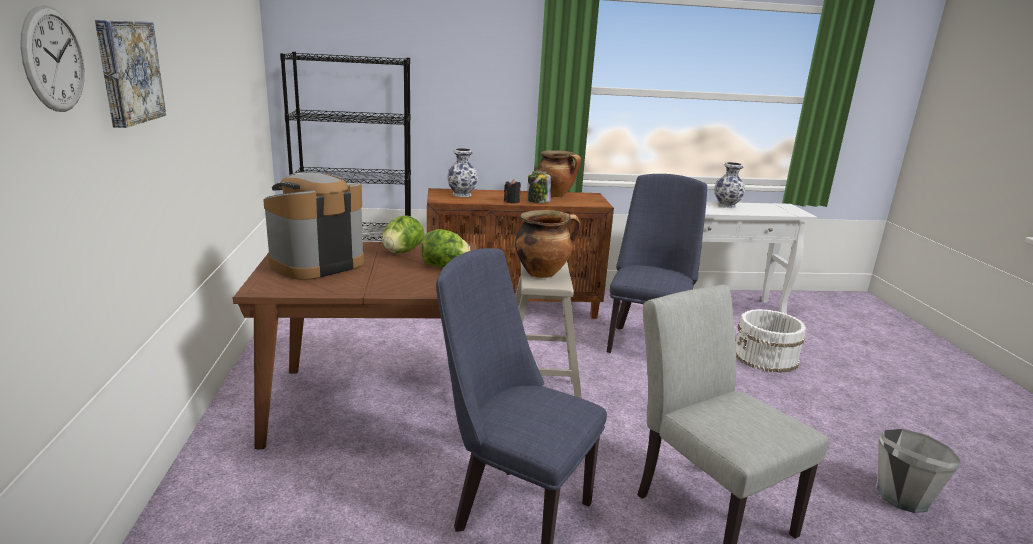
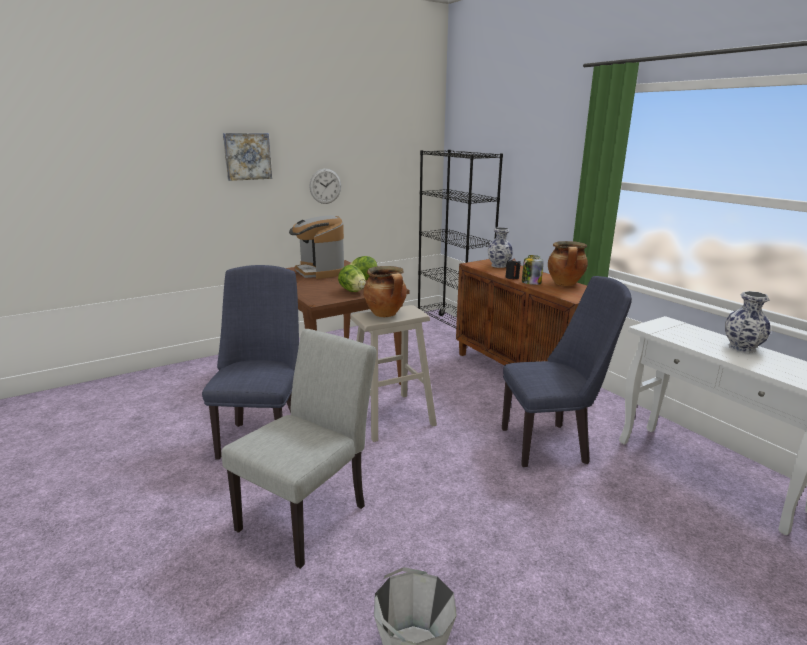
camera: 65 degrees right, 0 degrees up
wall clock [20,5,85,112] -> wall clock moved to [309,169,341,204]
coffee machine [263,171,364,280] -> coffee machine turned 135 degrees counterclockwise [289,215,345,279]
white bucket [736,309,806,373] -> none

